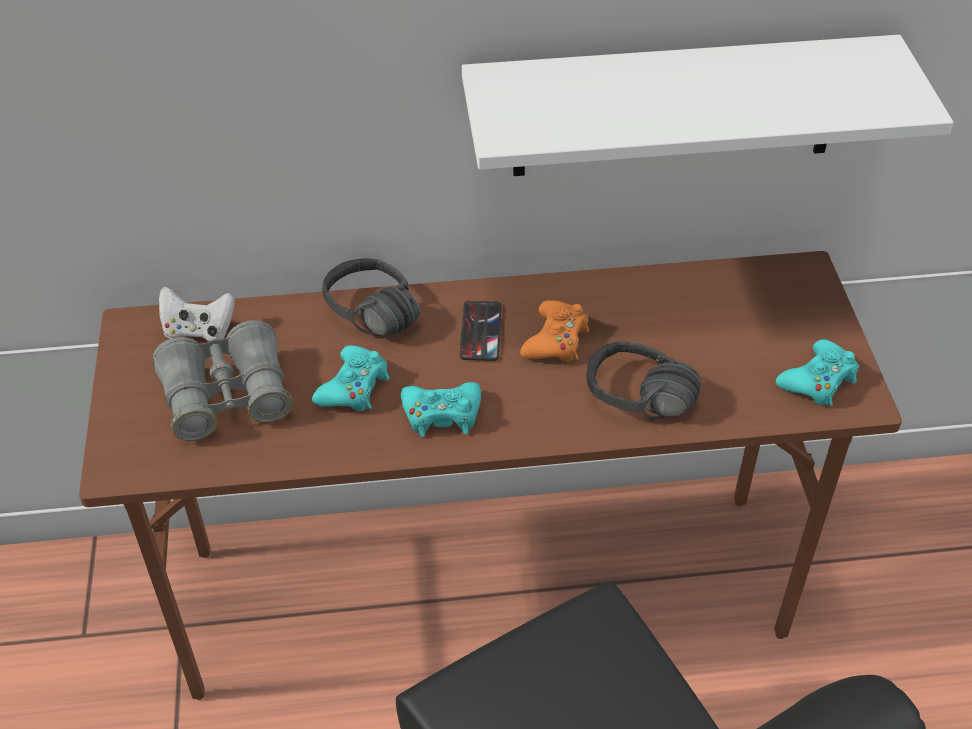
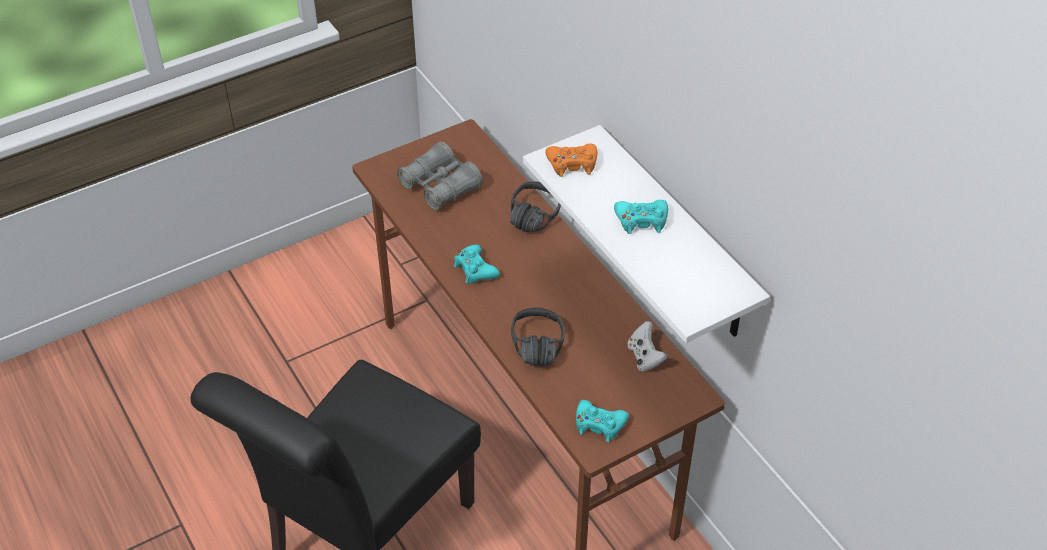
camera: 65 degrees right, 0 degrees up
white game controller [159,286,235,342] -> white game controller moved to [628,321,668,372]
turquoise game controller [312,345,390,411] -> turquoise game controller moved to [614,200,668,234]
phone [460,301,502,361] -> none
orange game controller [520,300,589,362] -> orange game controller moved to [546,143,597,177]

